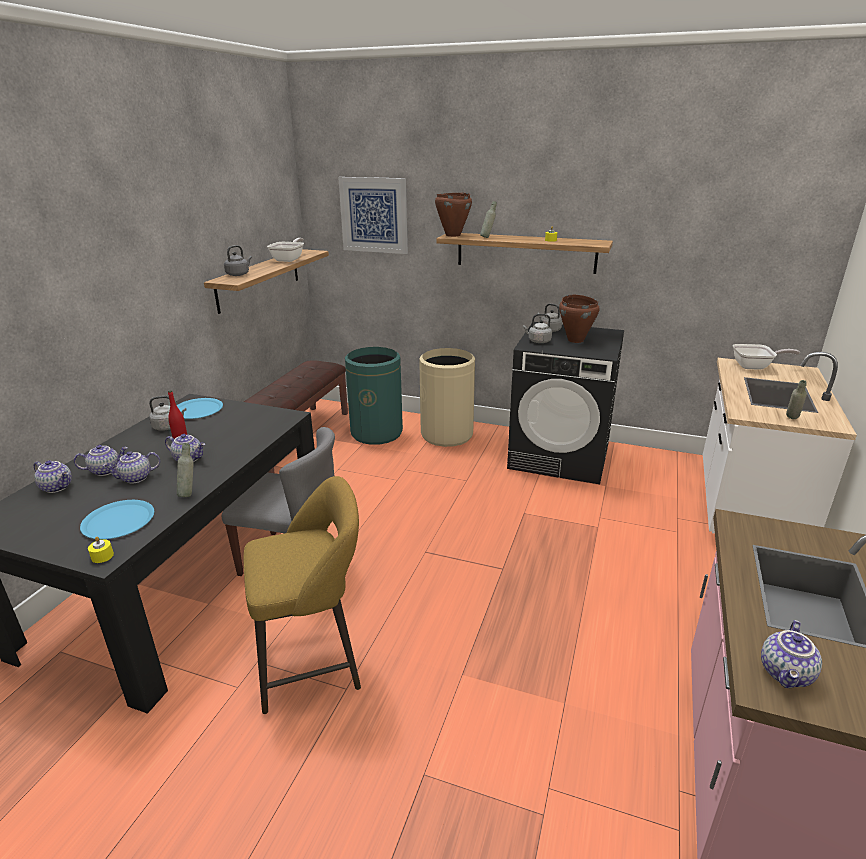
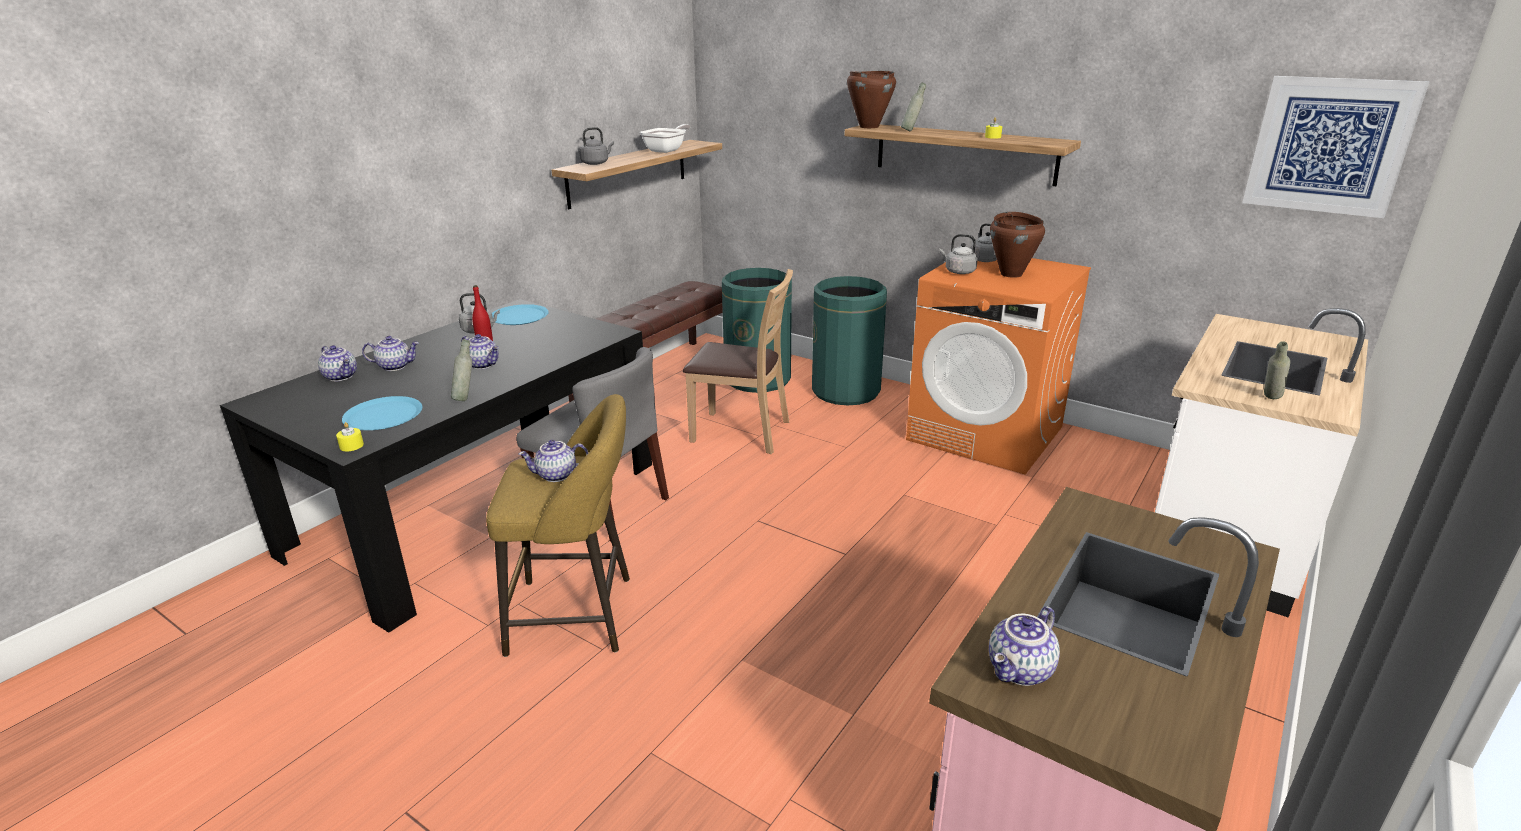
camera: 15 degrees right, 0 degrees up
teapot [102,451,160,484] -> teapot moved to [518,440,588,482]
picture [338,177,408,254] -> picture moved to [1242,76,1429,218]
beige trash can [419,348,475,447] -> green trash can [812,276,887,405]
black washing machine [507,322,624,484] -> orange washing machine [906,258,1091,474]
frying pan [733,344,800,370] -> none
none -> brown chair [683,269,793,454]

